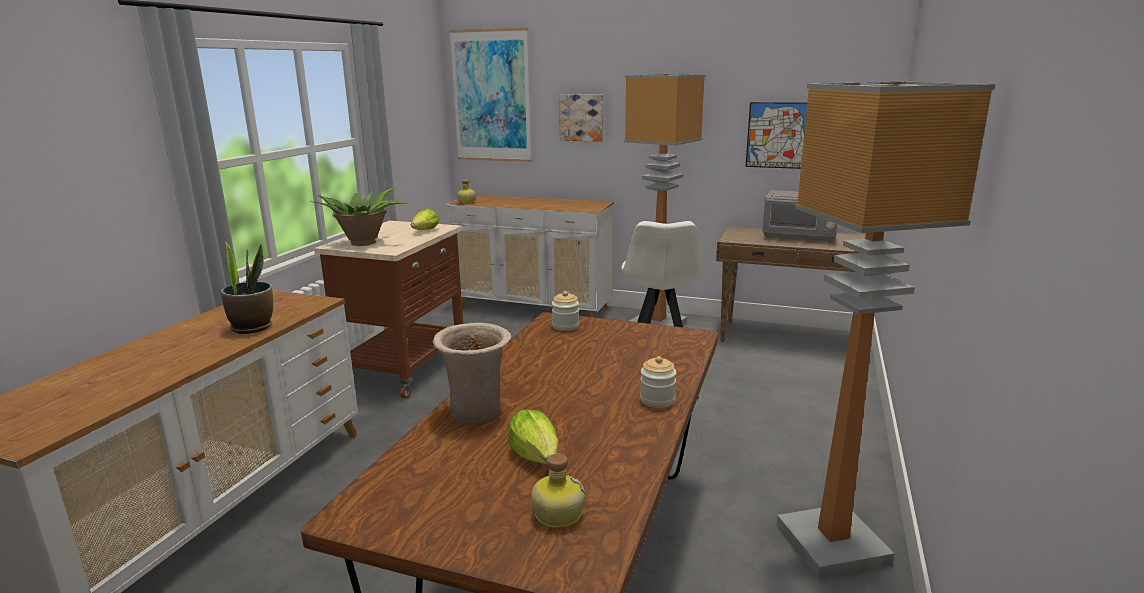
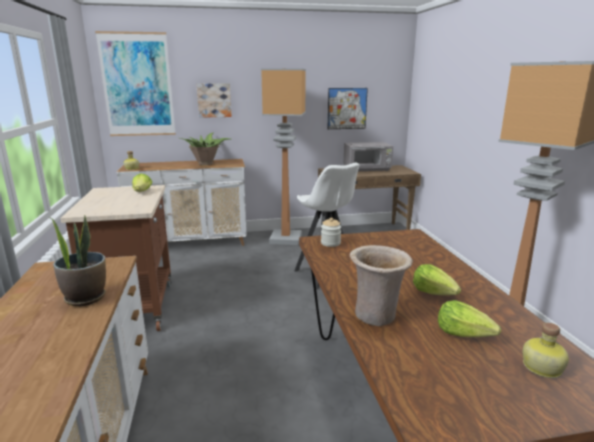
camera: 30 degrees left, 0 degrees up
potted plant [310,188,407,246] -> potted plant moved to [180,132,230,165]
jar [640,356,677,408] -> none
none -> lettuce [413,264,461,295]

